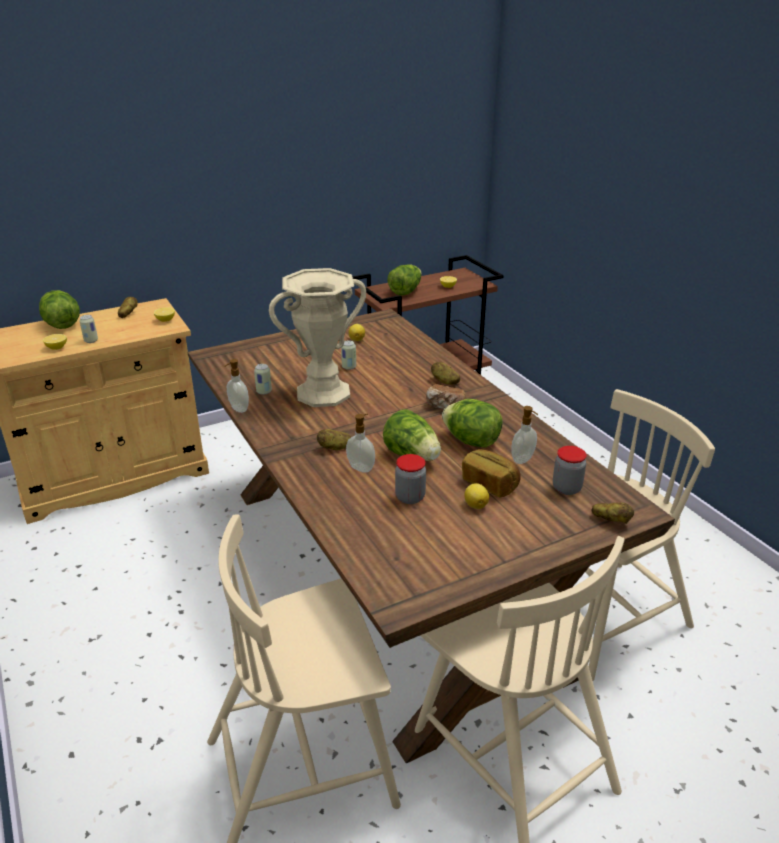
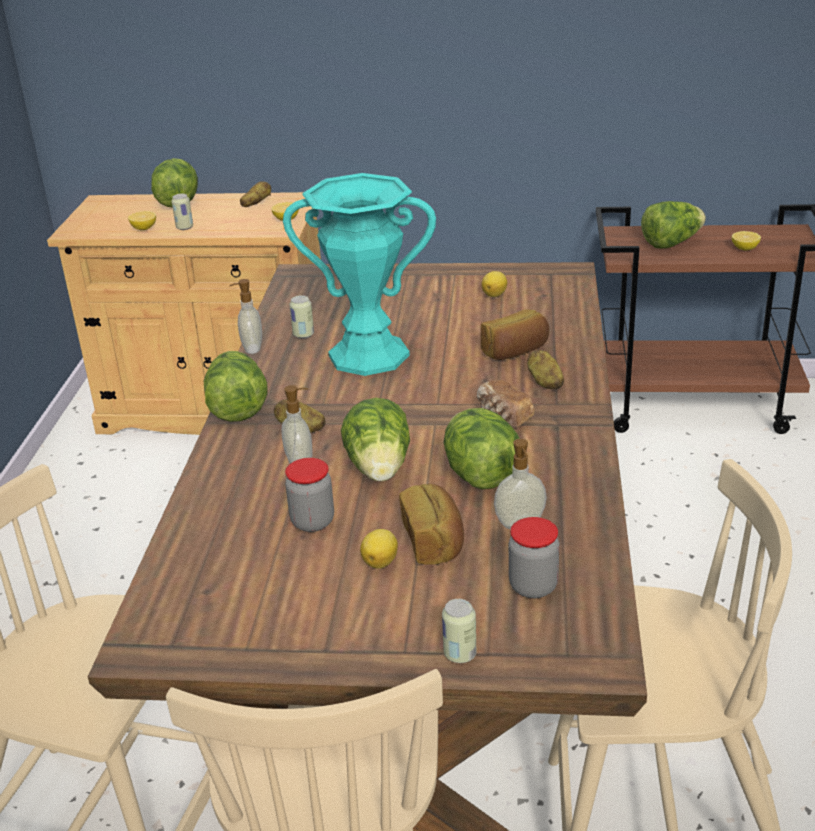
camera: 35 degrees right, 0 degrees up
beige vase [269,268,366,407] -> turquoise vase [283,173,436,376]
can [341,340,356,370] -> can moved to [442,599,476,663]
potato [591,502,634,524] -> none
none -> lettuce [204,351,268,422]
none -> bread [481,309,549,360]

